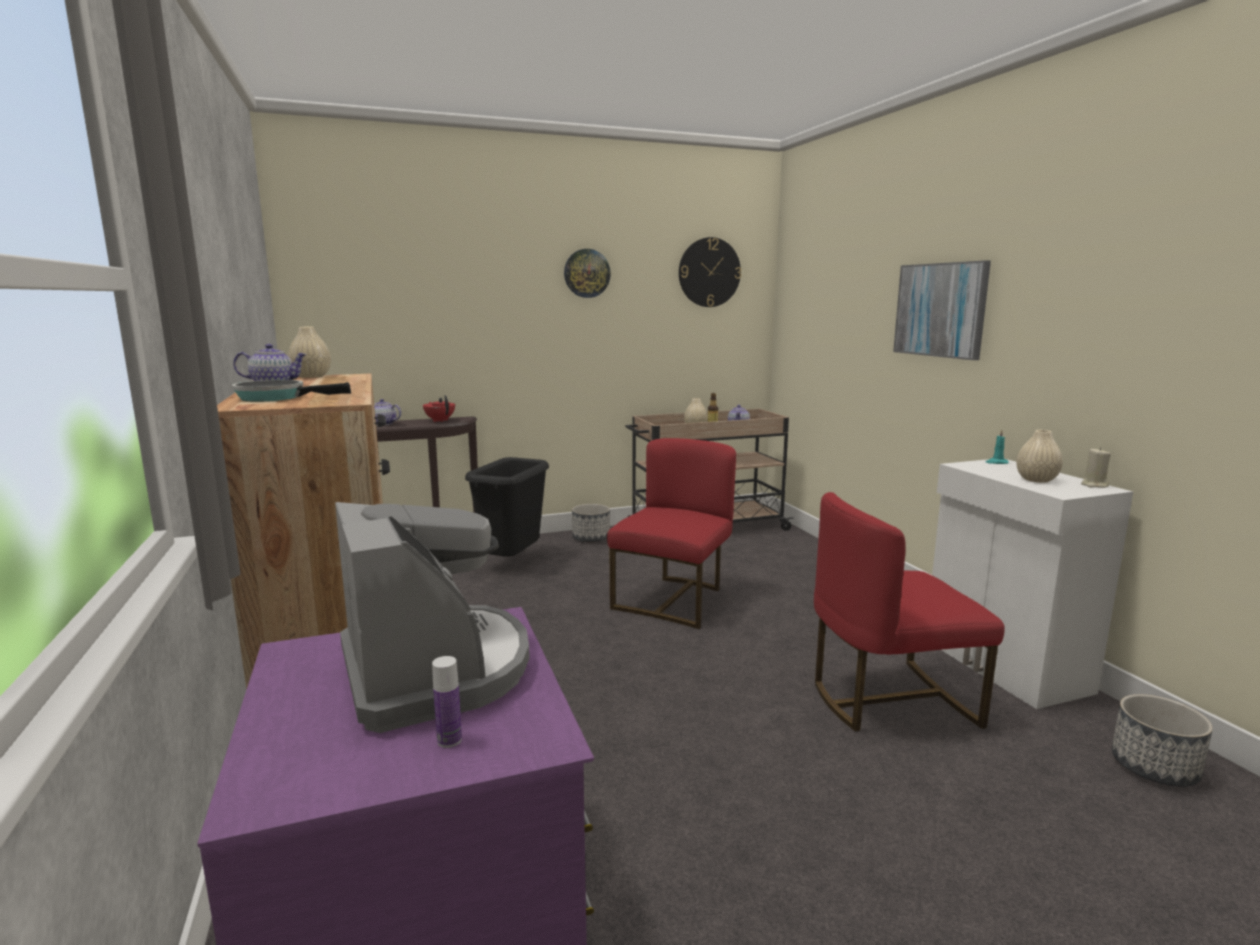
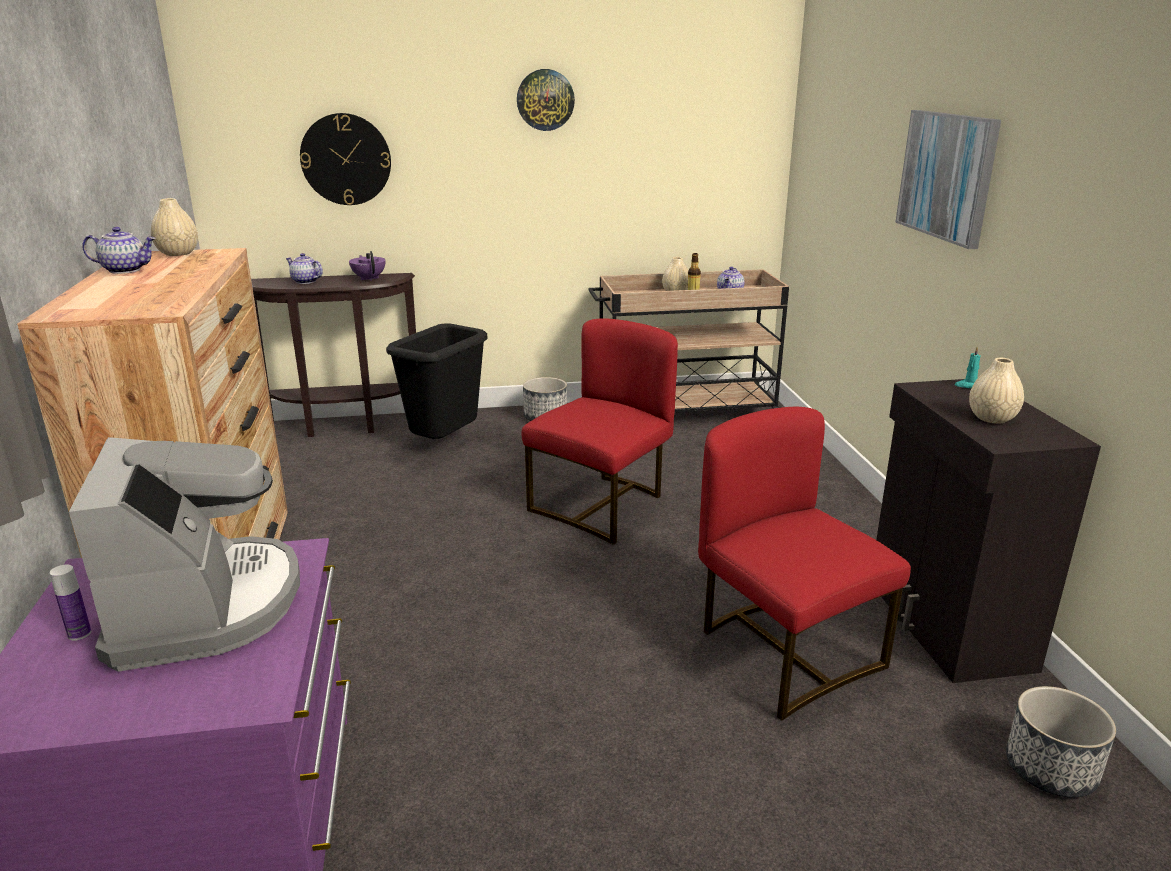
camera: 10 degrees right, 10 degrees up
frying pan [232,380,351,402] -> none
red teapot [423,395,455,422] -> purple teapot [349,251,386,281]
bottle [432,656,462,748] -> bottle moved to [50,564,91,641]
wall clock [679,237,741,307] -> wall clock moved to [300,113,391,205]
red chair [814,492,1005,732] -> red chair turned 60 degrees clockwise [698,407,911,721]
white cabinet [932,459,1133,709] -> black cabinet [876,379,1101,683]
beige candle [1081,447,1111,488] -> none

